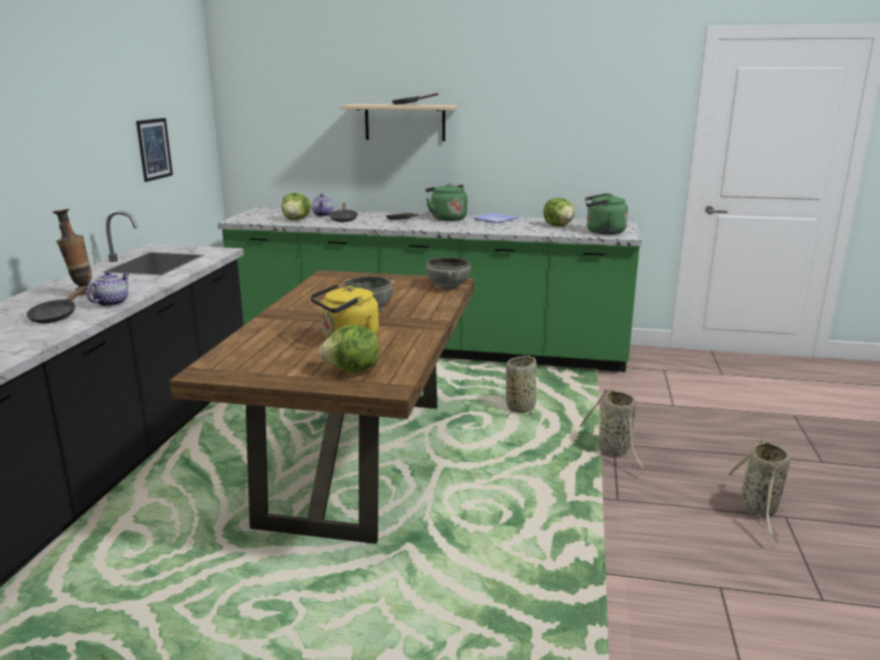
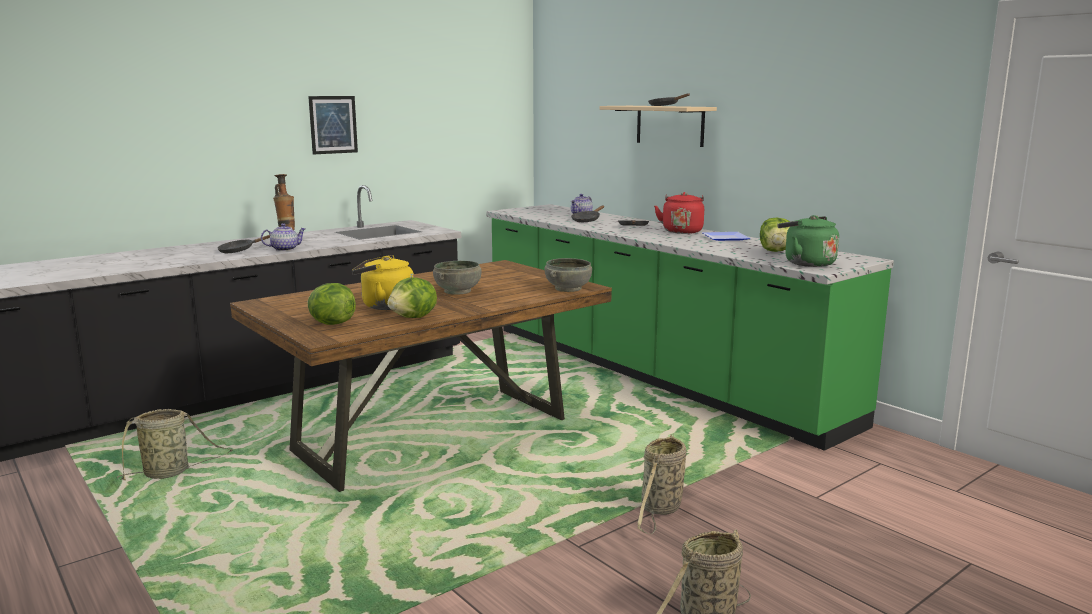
camera: 40 degrees right, 5 degrees down
picture [136,118,173,182] -> picture moved to [308,96,358,155]
lettuce [282,193,311,220] -> lettuce moved to [387,278,437,318]
green kettle [426,183,467,221] -> red kettle [654,192,704,234]
basket [506,356,537,419] -> basket moved to [117,409,232,480]

